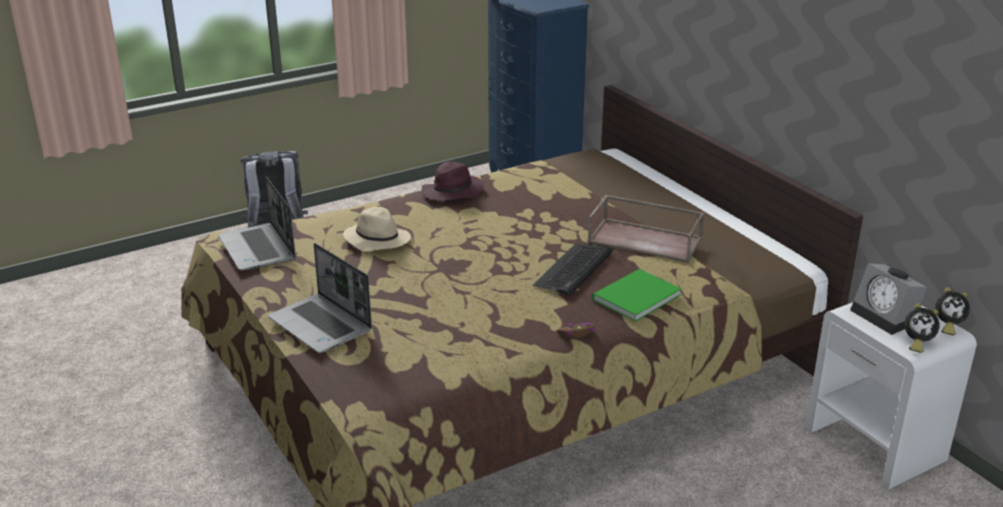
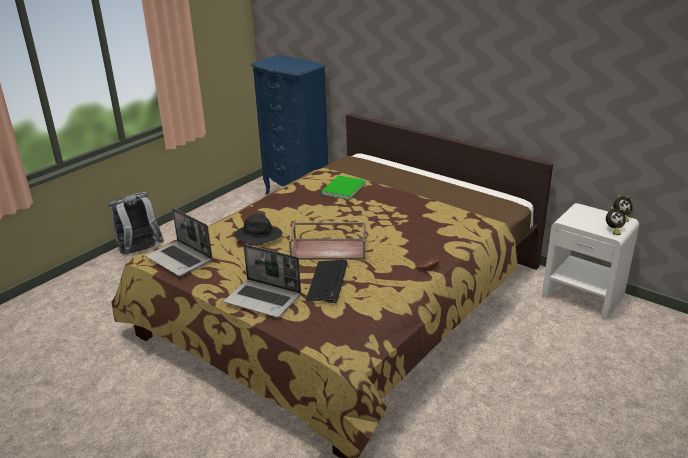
camera: 20 degrees left, 0 degrees up
beige hat [343,207,411,252] -> black hat [234,214,282,246]
purple hat [422,161,484,201] -> none
keyboard [533,243,613,296] -> keyboard moved to [306,260,347,303]
brown tray [587,195,705,263] -> brown tray moved to [289,222,366,260]
green book [592,269,681,322] -> green book moved to [321,175,366,200]
alarm clock [850,263,927,335] -> none

